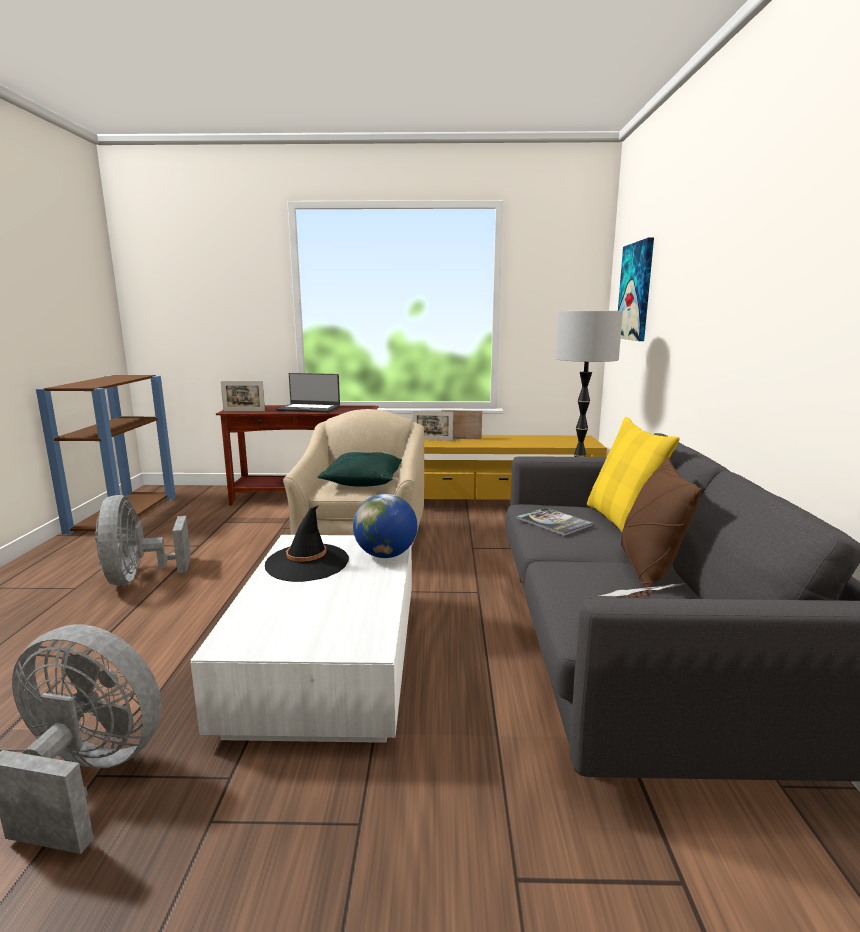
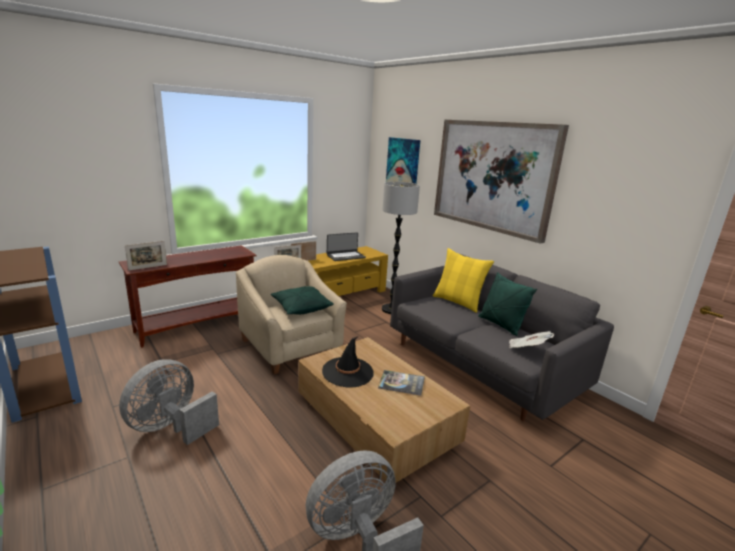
camera: 40 degrees left, 5 degrees up
grey fan [95,495,191,585] -> grey fan turned 90 degrees clockwise [119,359,219,445]
white coffee table [190,535,412,743] -> brown coffee table [298,337,470,483]
laptop [277,373,340,413] -> laptop moved to [327,232,366,261]
globe [353,494,417,558] -> none
book [517,507,594,536] -> book moved to [378,370,425,396]
brown pillow [621,457,702,588] -> green pillow [478,272,537,336]
none -> picture [434,120,569,244]

